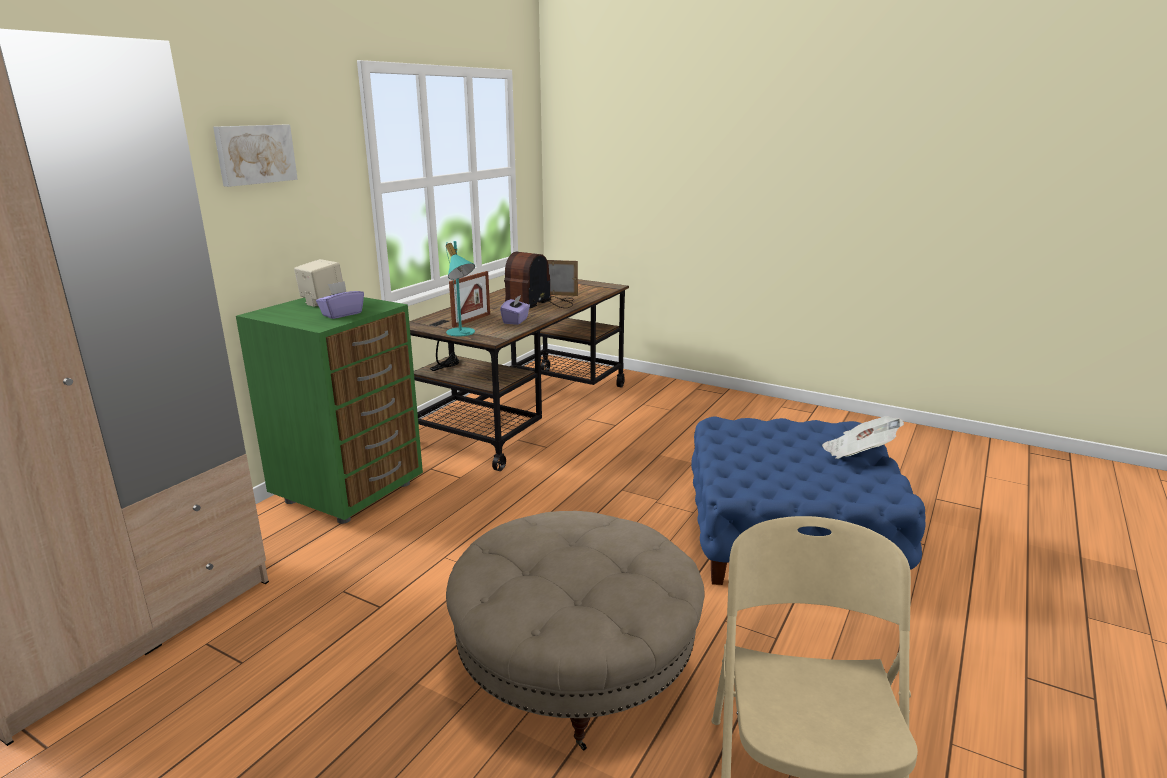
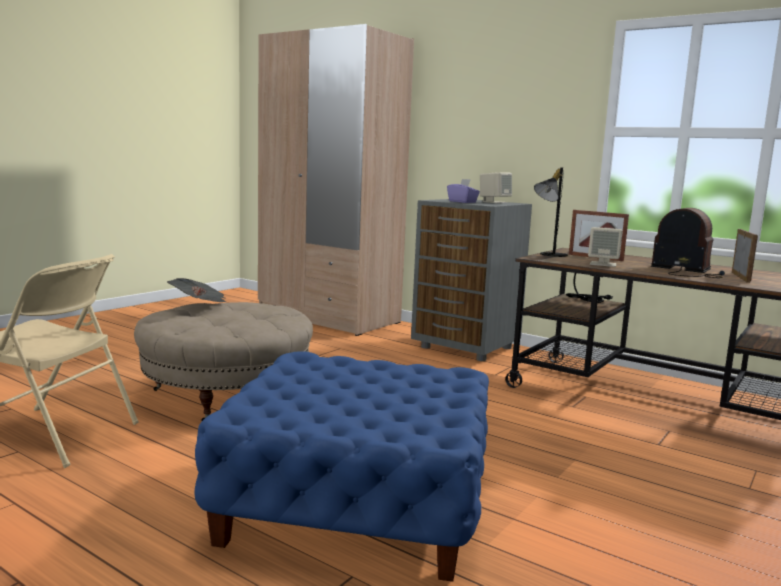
camera: 95 degrees right, 10 degrees down
picture [213,125,298,187] -> none
green dresser [236,297,423,524] -> grey dresser [411,199,532,361]
turquoise table lamp [446,241,475,337] -> black table lamp [534,167,568,257]
purple tissue box [500,295,530,325] -> beige speaker [588,227,622,267]
newspaper [822,416,904,459] -> newspaper moved to [167,278,227,302]

